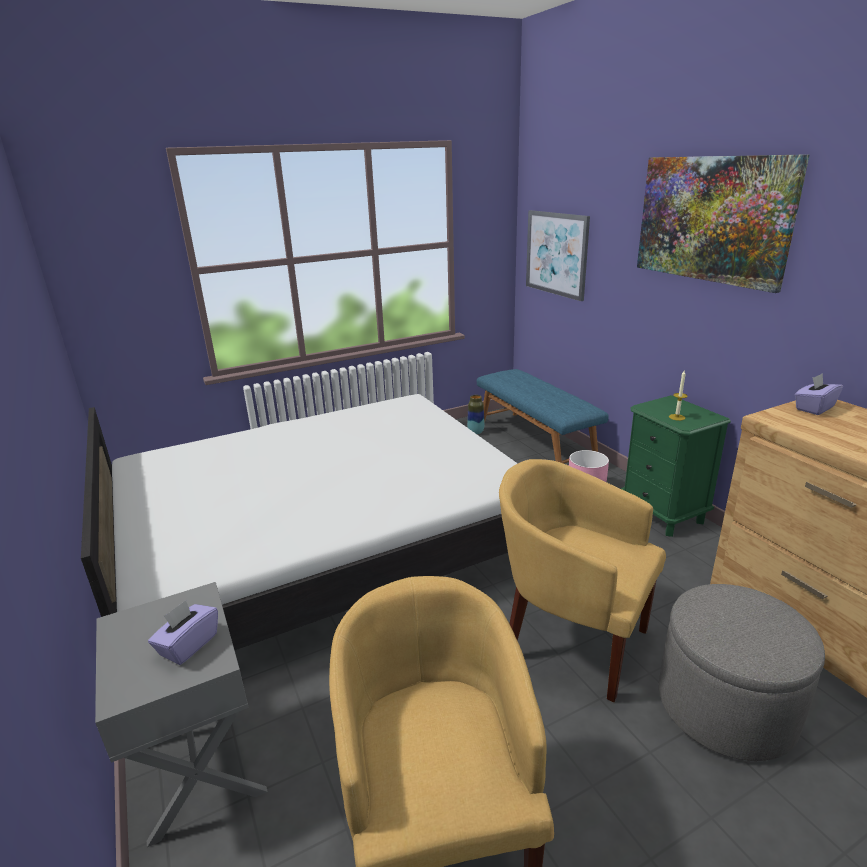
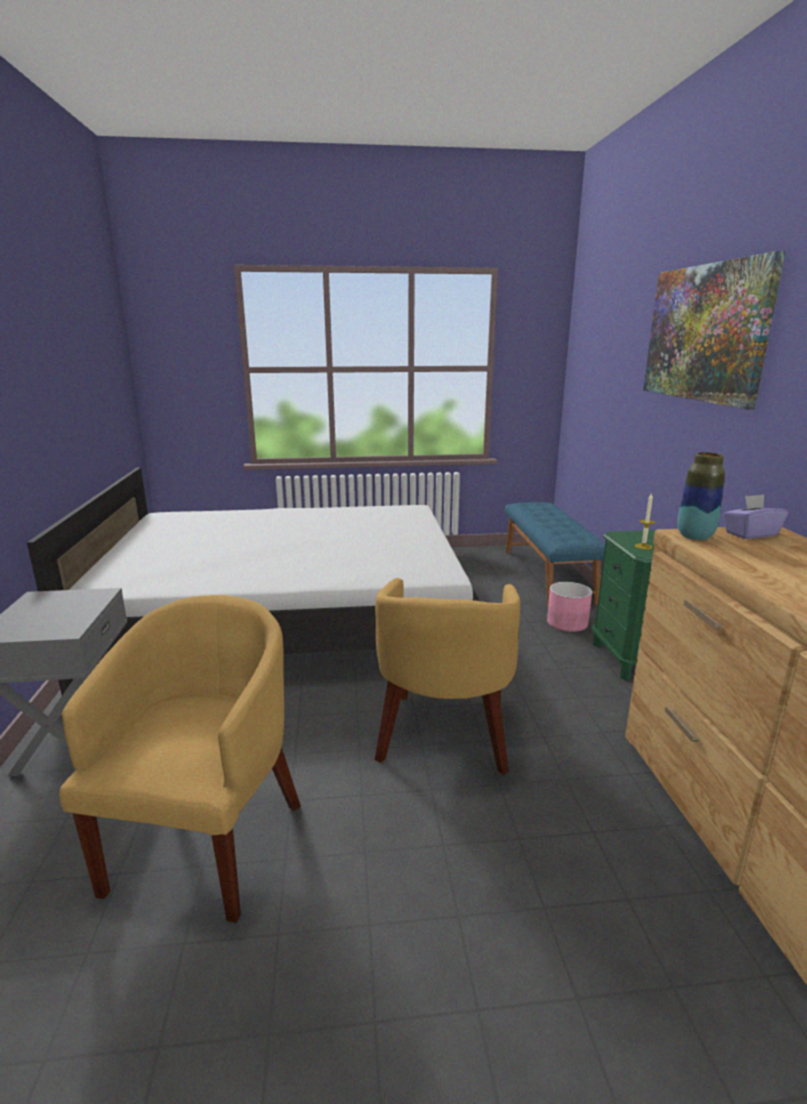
camera: 20 degrees right, 5 degrees down
purple tissue box [148,600,218,665] -> none
vase [467,395,485,434] -> vase moved to [677,452,725,540]
yellow armchair [499,459,666,702] -> yellow armchair turned 135 degrees counterclockwise [375,577,520,775]
picture [526,210,590,301] -> none
grey ottoman [659,584,825,761] -> none

